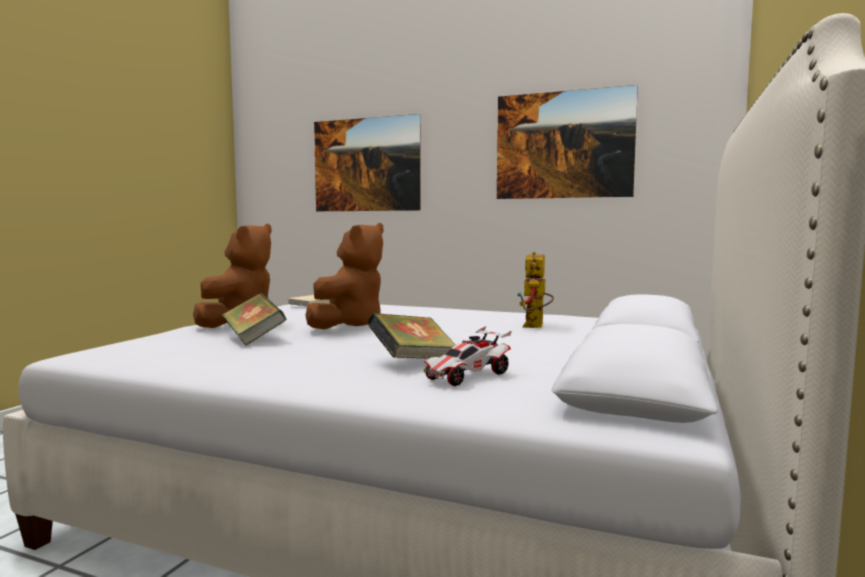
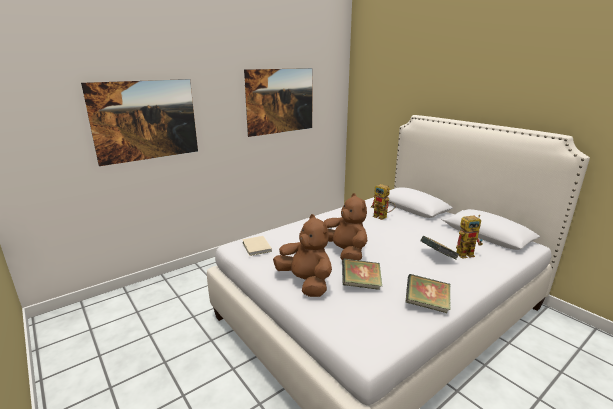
camera: 60 degrees left, 15 degrees up
toy car [424,326,512,386] -> toy robot [456,215,483,259]
none -> book [405,274,451,313]

